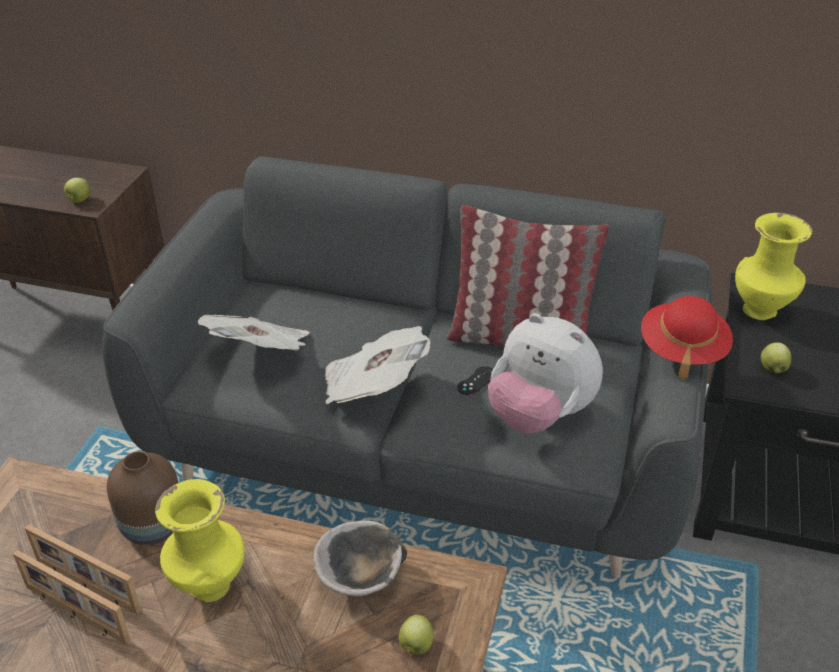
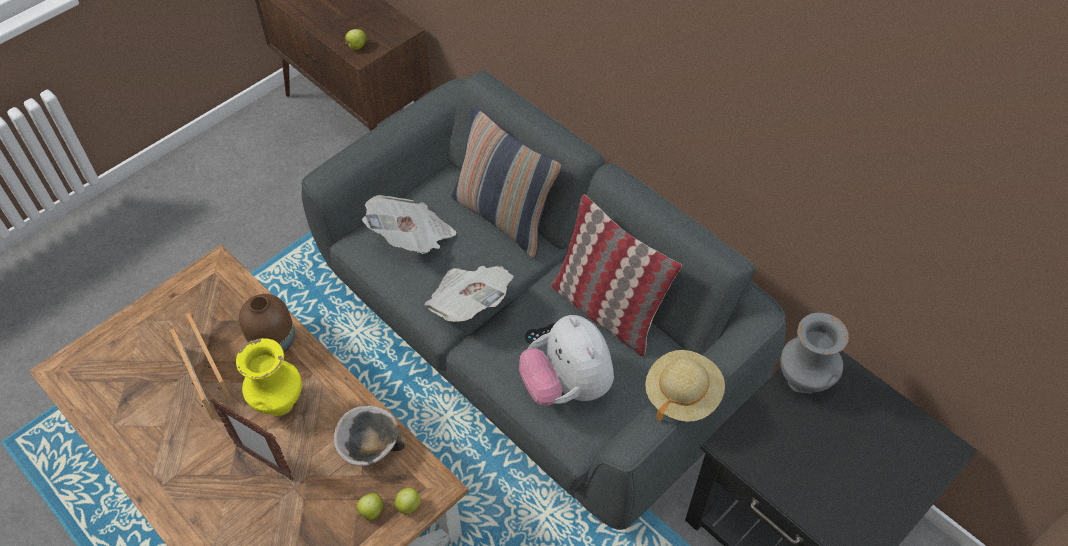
camera: 30 degrees right, 15 degrees up
red hat [641,296,733,380] -> beige hat [645,350,725,421]
yellow vase [735,213,812,320] -> grey vase [781,313,849,394]
apple [761,342,791,373] -> apple moved to [394,488,420,515]
none -> picture frame [210,398,294,480]
none -> pillow [451,106,561,258]

